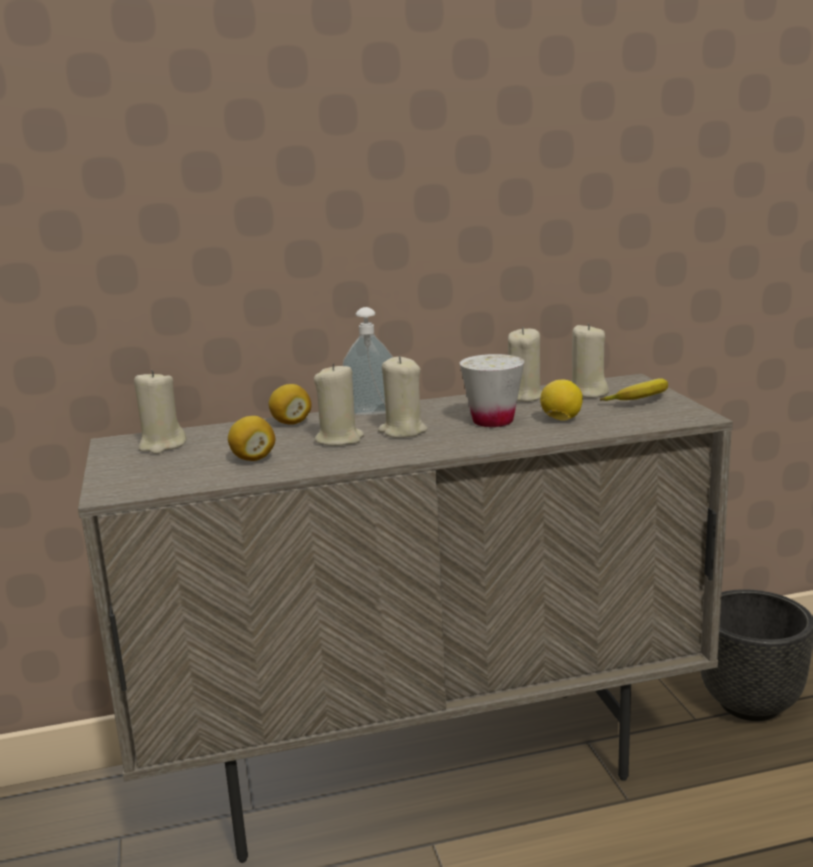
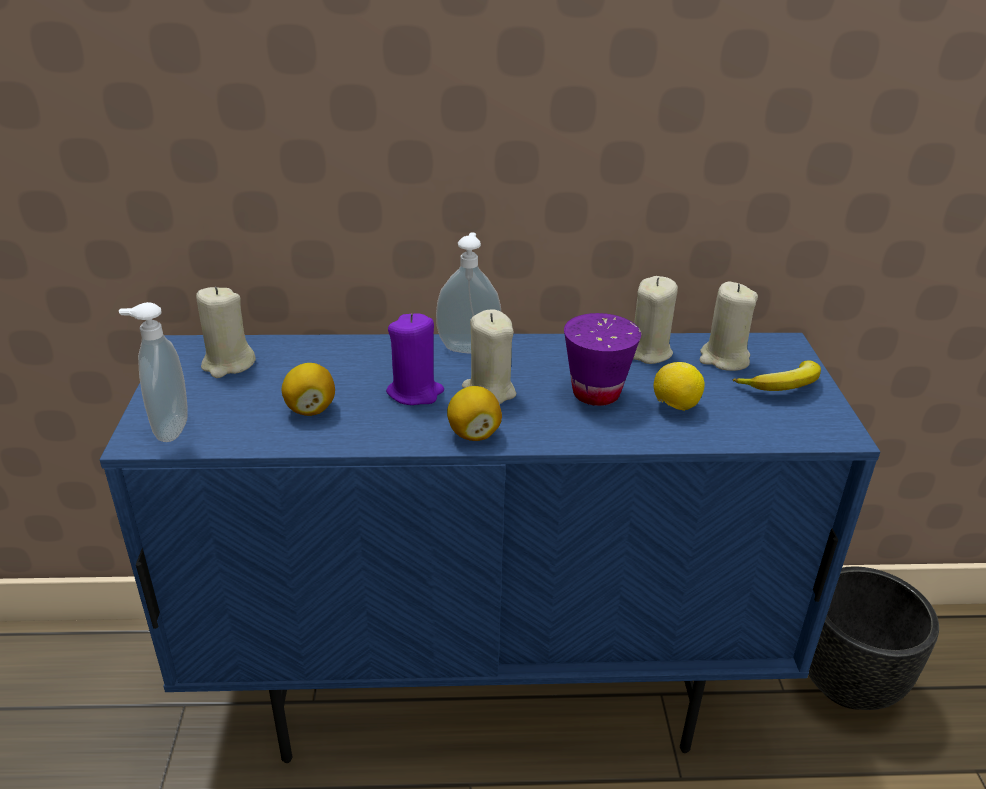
camera: 10 degrees right, 15 degrees up
beige cabinet [78,374,733,863] -> blue cabinet [100,333,880,763]
lemon [269,384,312,425] -> lemon moved to [447,386,502,441]
beige candle [314,363,364,446] -> purple candle [386,314,444,405]
white cup [460,354,524,427] -> purple cup [564,313,641,406]
none -> soap dispenser [119,302,188,442]

